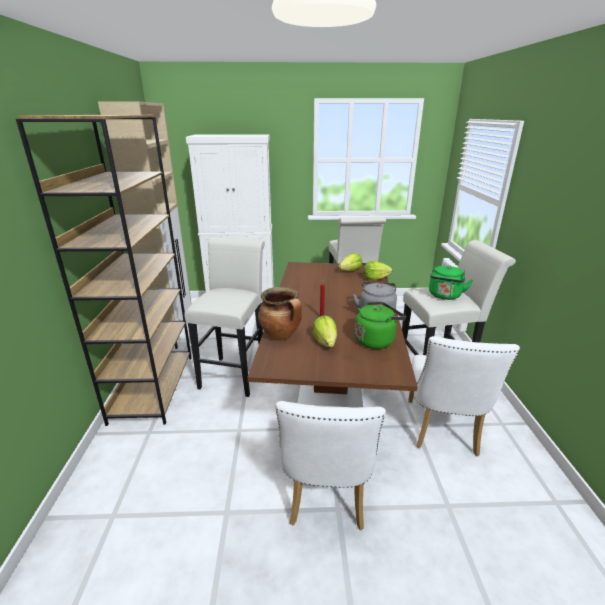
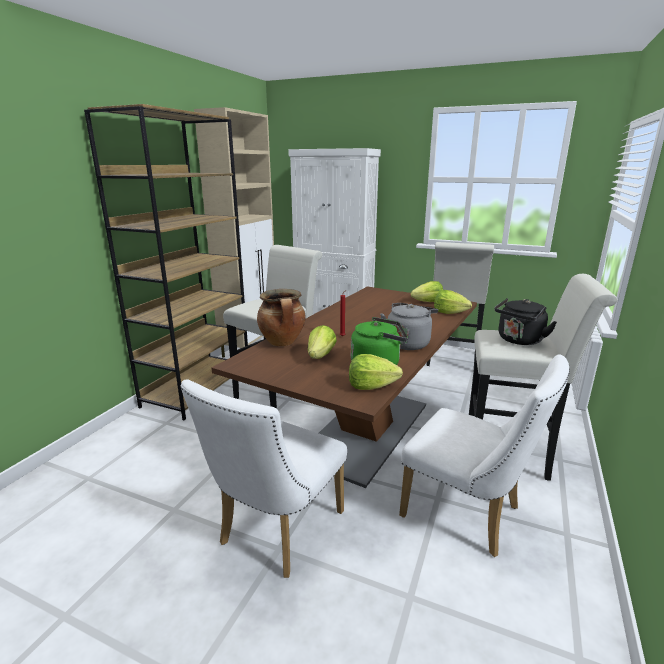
camera: 25 degrees right, 5 degrees down
white chair [408,336,520,456] -> white chair turned 90 degrees counterclockwise [399,354,570,557]
green kettle [429,265,473,300] -> black kettle [495,298,557,345]
none -> lettuce [349,354,403,390]

